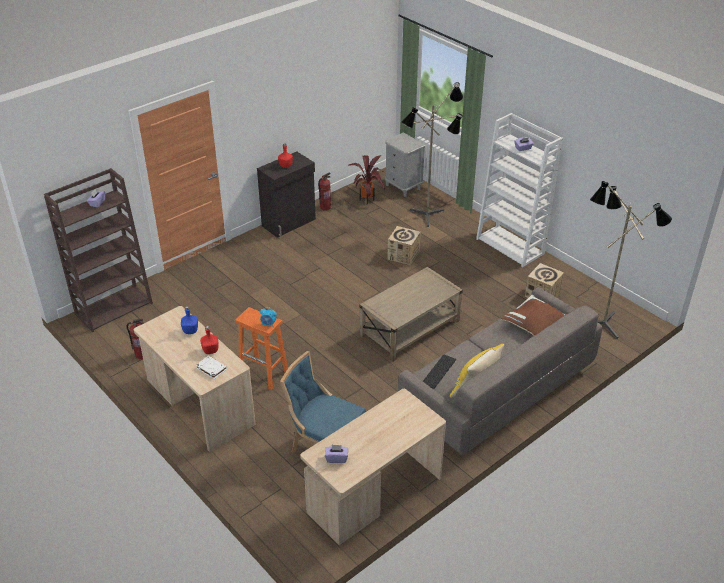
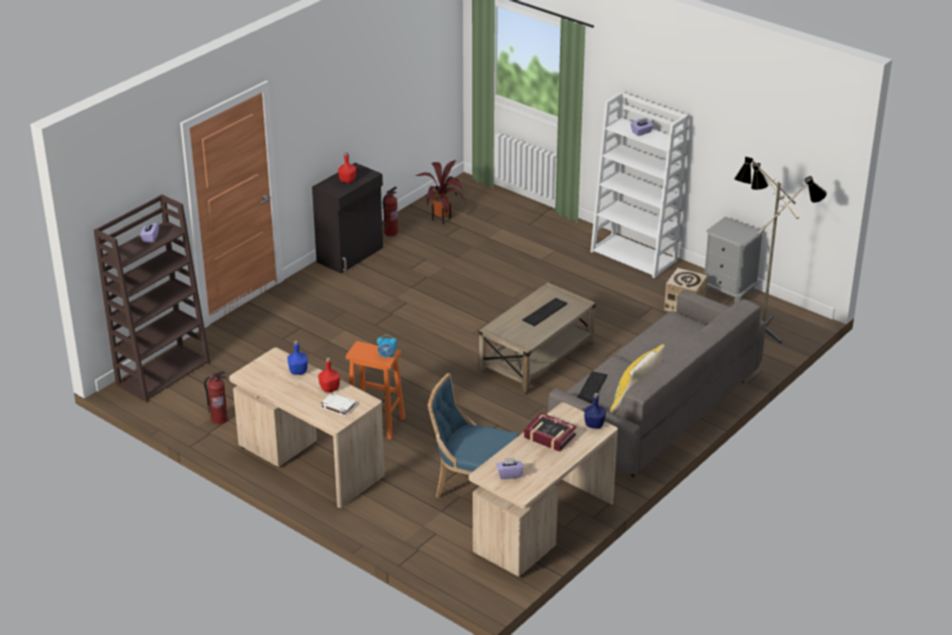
camera: 10 degrees left, 5 degrees down
grey nightstand [384,132,426,197] -> grey nightstand moved to [704,216,764,303]
cardboard box [387,226,420,265] -> none
floor lamp [401,82,463,227] -> none
brown pillow [501,294,567,336] -> none
none -> keyboard [522,298,568,326]
none -> book [524,413,577,452]
none -> blue bottle [584,393,606,429]

